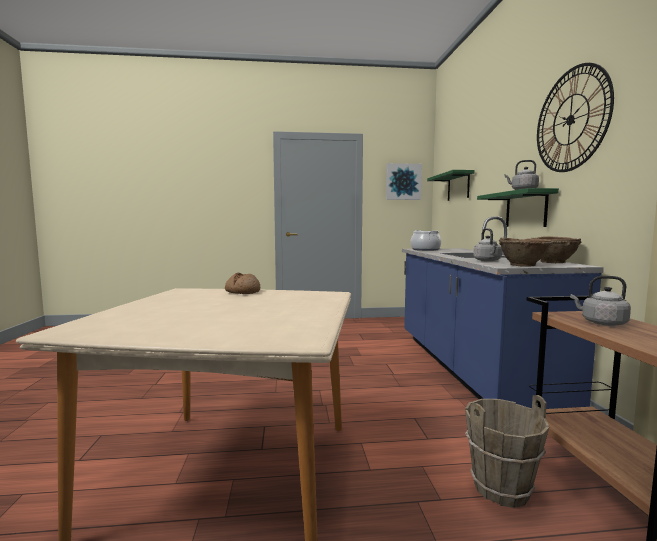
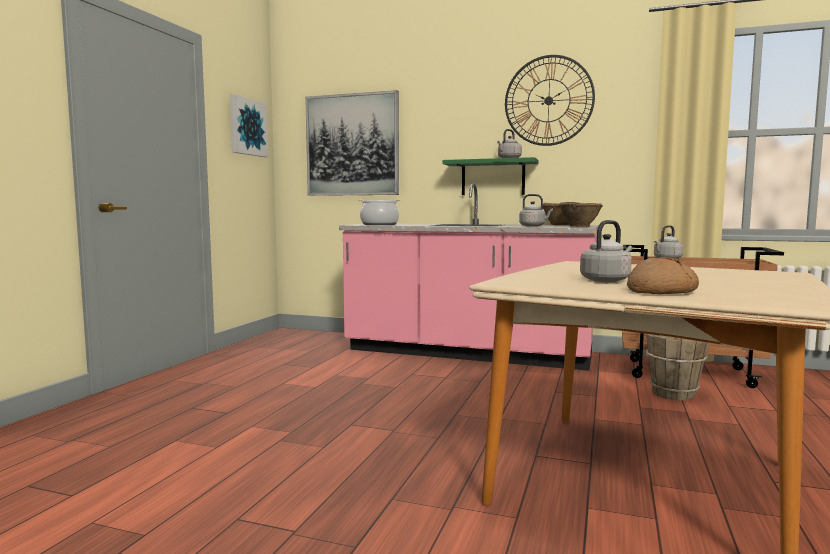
camera: 65 degrees left, 0 degrees up
bread [225,273,260,294] -> bread moved to [627,257,699,294]
blue counter [402,216,604,409] -> pink counter [339,184,598,371]
green shelf [427,170,475,201] -> picture [305,90,399,196]
none -> grey kettle [580,220,633,282]

